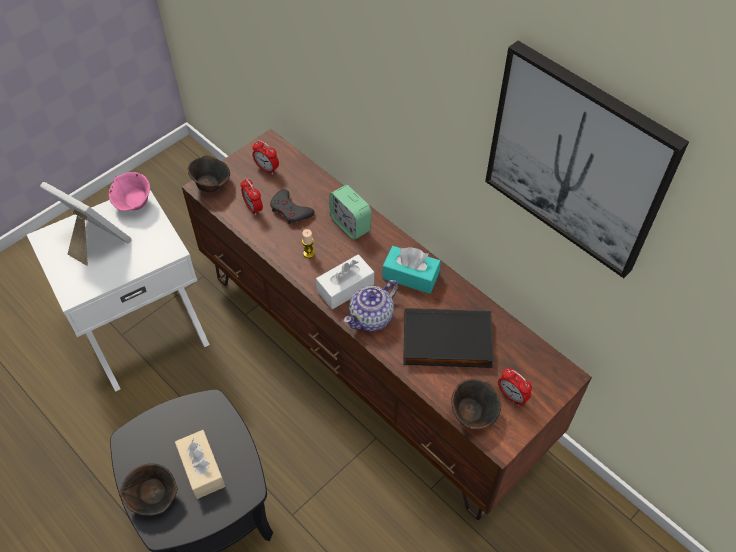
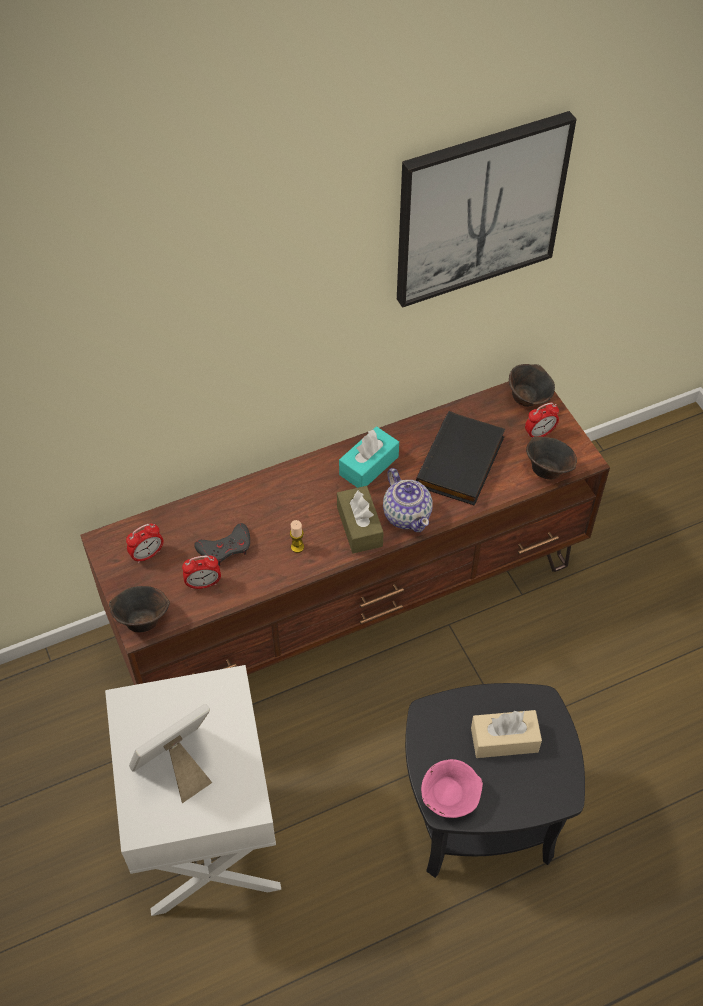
camera: 70 degrees left, 0 degrees up
pink bowl [109,172,150,211] -> pink bowl moved to [421,759,483,818]
brown bowl [120,464,178,516] -> brown bowl moved to [509,364,555,407]
white tissue box [316,254,374,309] -> brown tissue box [337,486,384,554]
alarm clock [329,185,371,240] -> none

